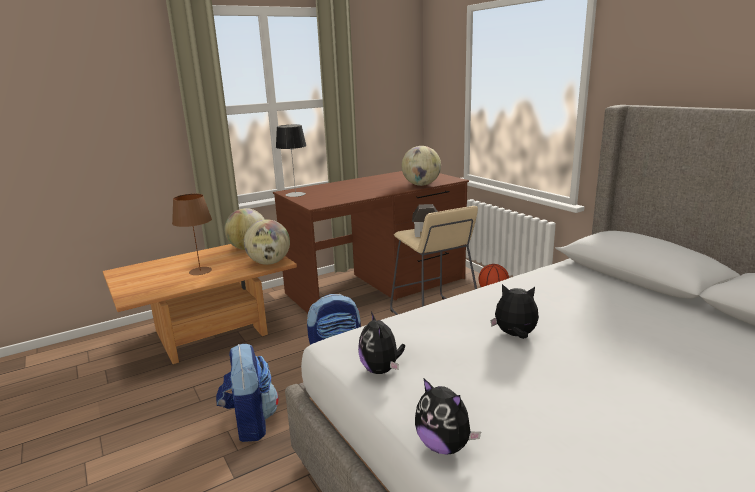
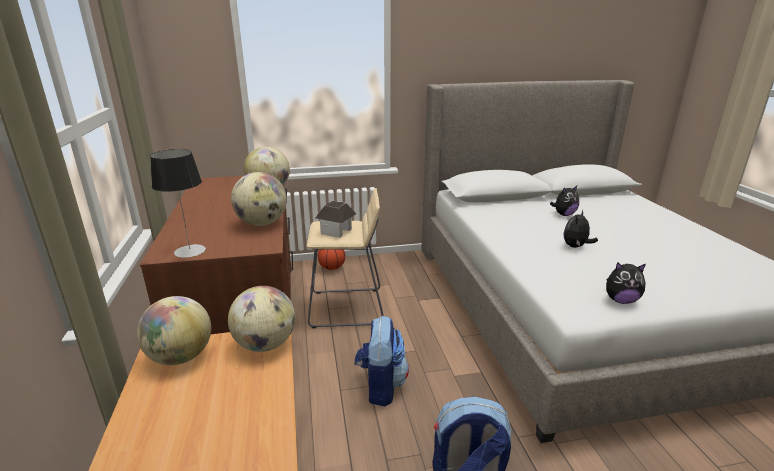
camera: 70 degrees left, 5 degrees up
brown table lamp [172,194,212,275] -> none
plush toy [415,379,481,455] -> plush toy moved to [550,185,579,216]
none -> globe [231,172,287,226]

